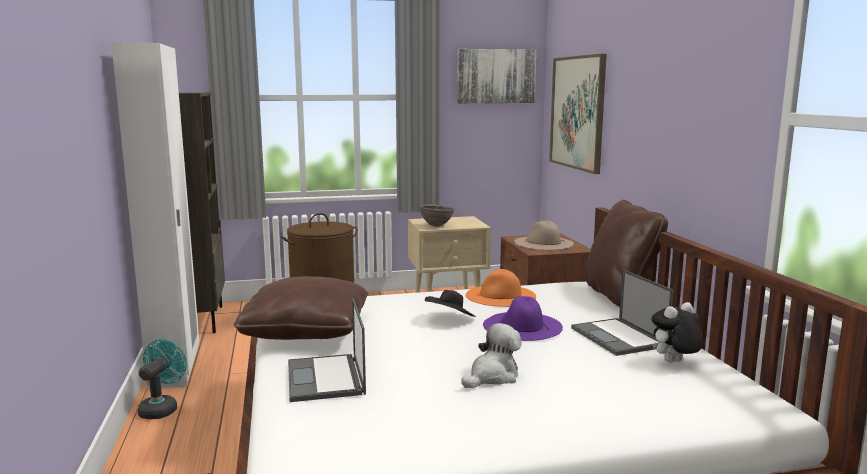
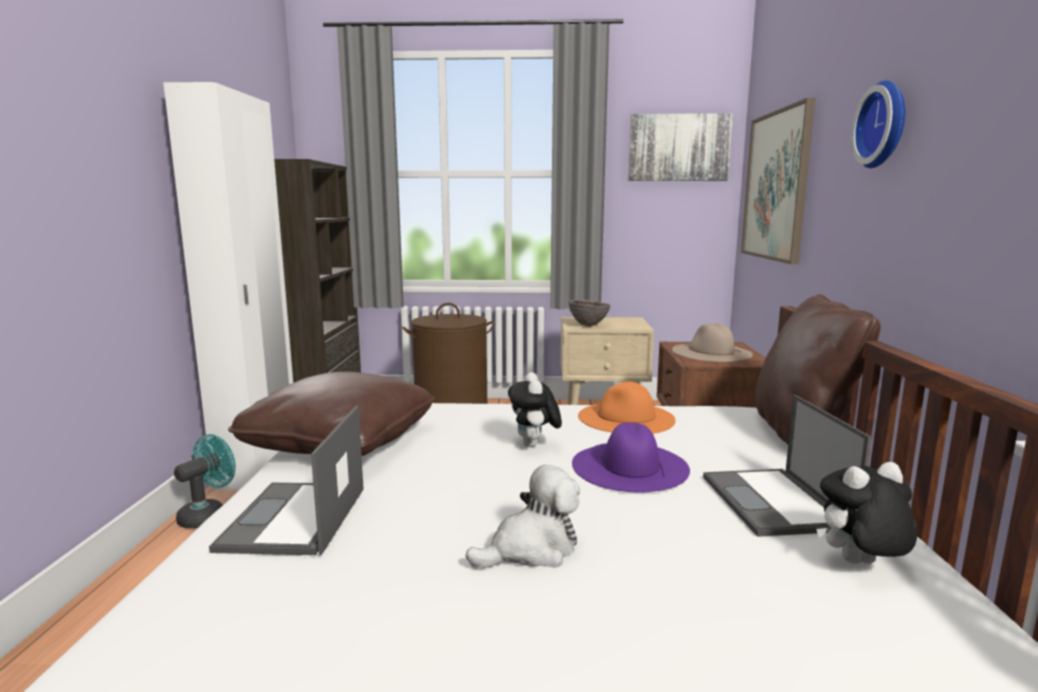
camera: 15 degrees right, 0 degrees up
black hat [425,290,476,317] -> plush toy [508,372,562,447]
none -> wall clock [851,80,905,168]

